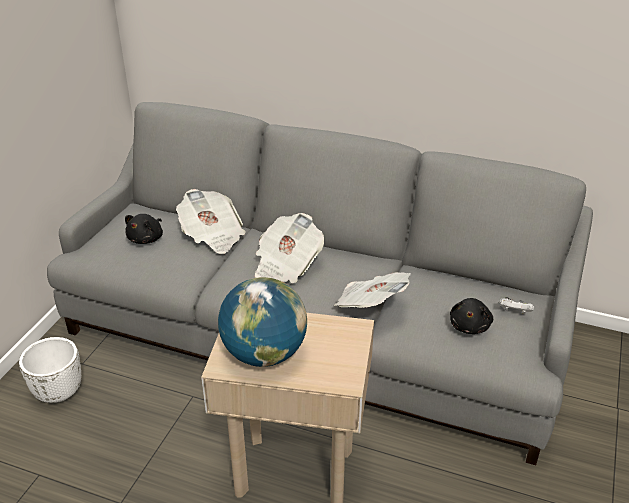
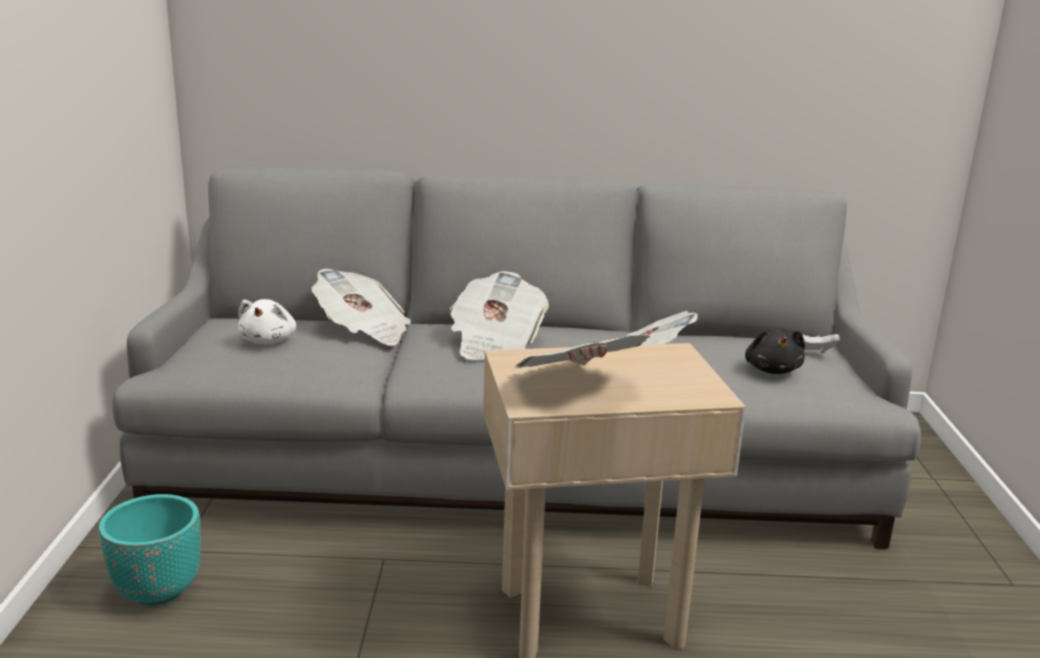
camera: 20 degrees left, 15 degrees down
white planter [19,337,81,403] -> turquoise planter [99,494,201,606]
black plush toy [125,214,163,244] -> white plush toy [238,299,296,344]
globe [218,277,307,367] -> newspaper [514,335,650,368]

